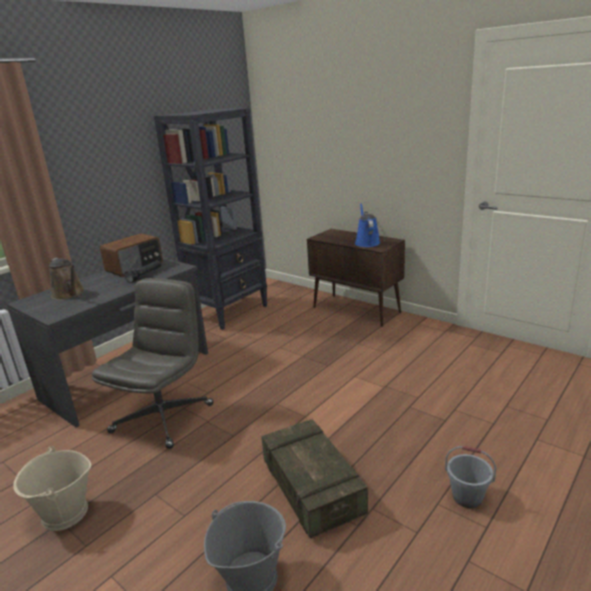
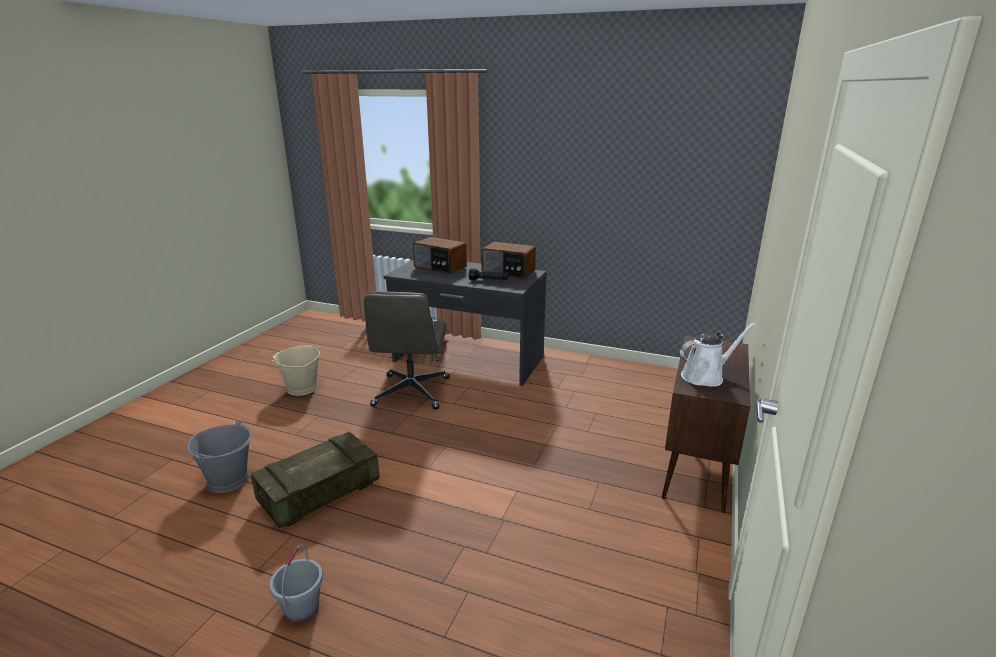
camera: 70 degrees right, 0 degrees up
brown watering can [49,258,84,300] -> radio [413,237,467,274]
grey office chair [92,278,213,449] -> grey office chair turned 90 degrees clockwise [364,291,450,409]
black bookcase [154,108,268,330] -> none
blue watering can [355,203,380,247] -> white watering can [680,322,756,387]

